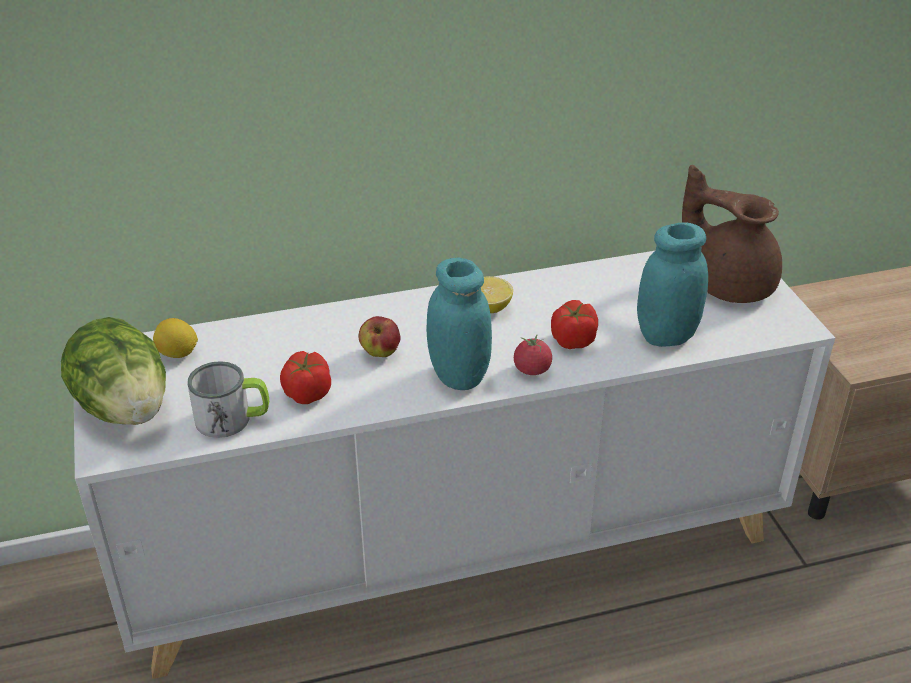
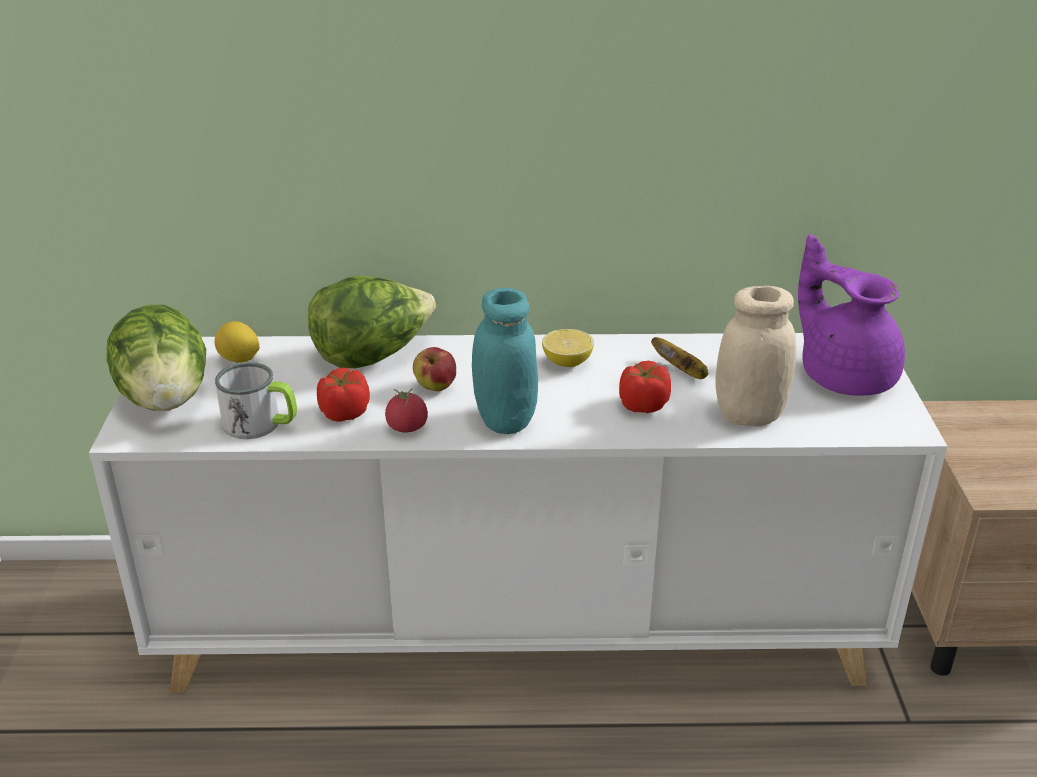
camera: 15 degrees right, 5 degrees down
tomato [514,335,552,375] -> tomato moved to [385,388,428,433]
turquoise jar [637,223,708,347] -> beige jar [715,286,796,426]
brown teapot [682,165,782,303] -> purple teapot [798,235,905,396]
none -> lettuce [308,275,436,368]
none -> banana [651,337,708,379]

